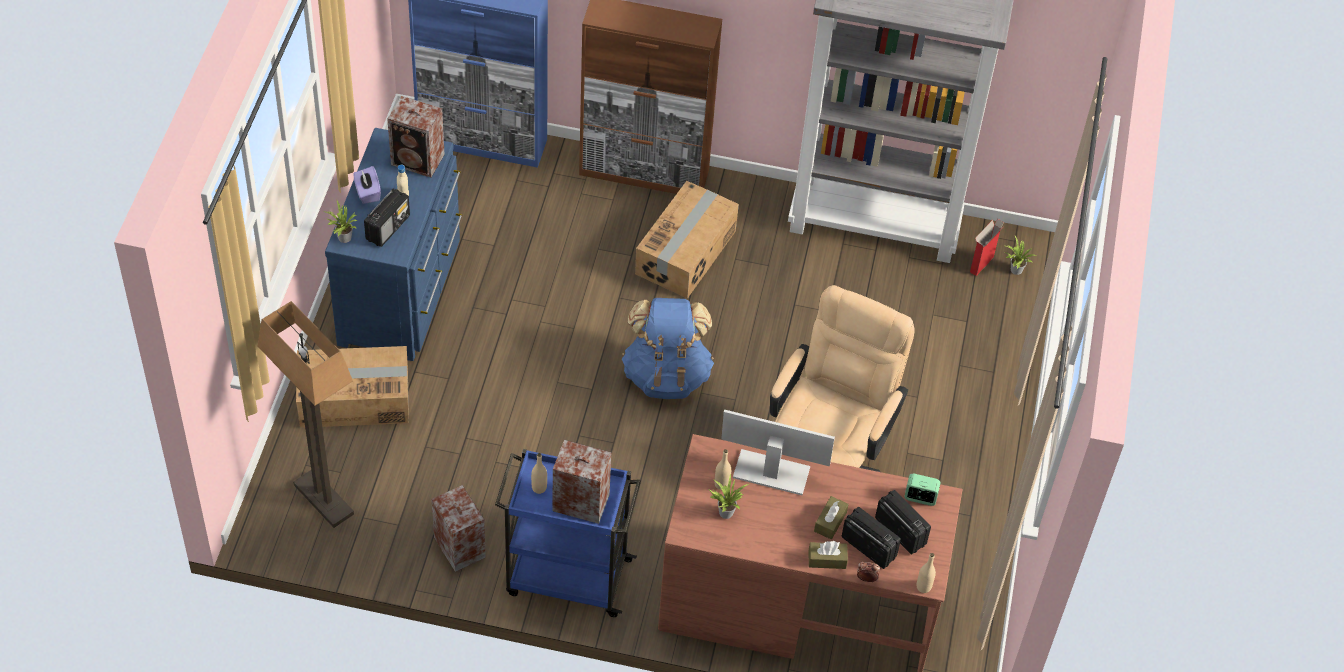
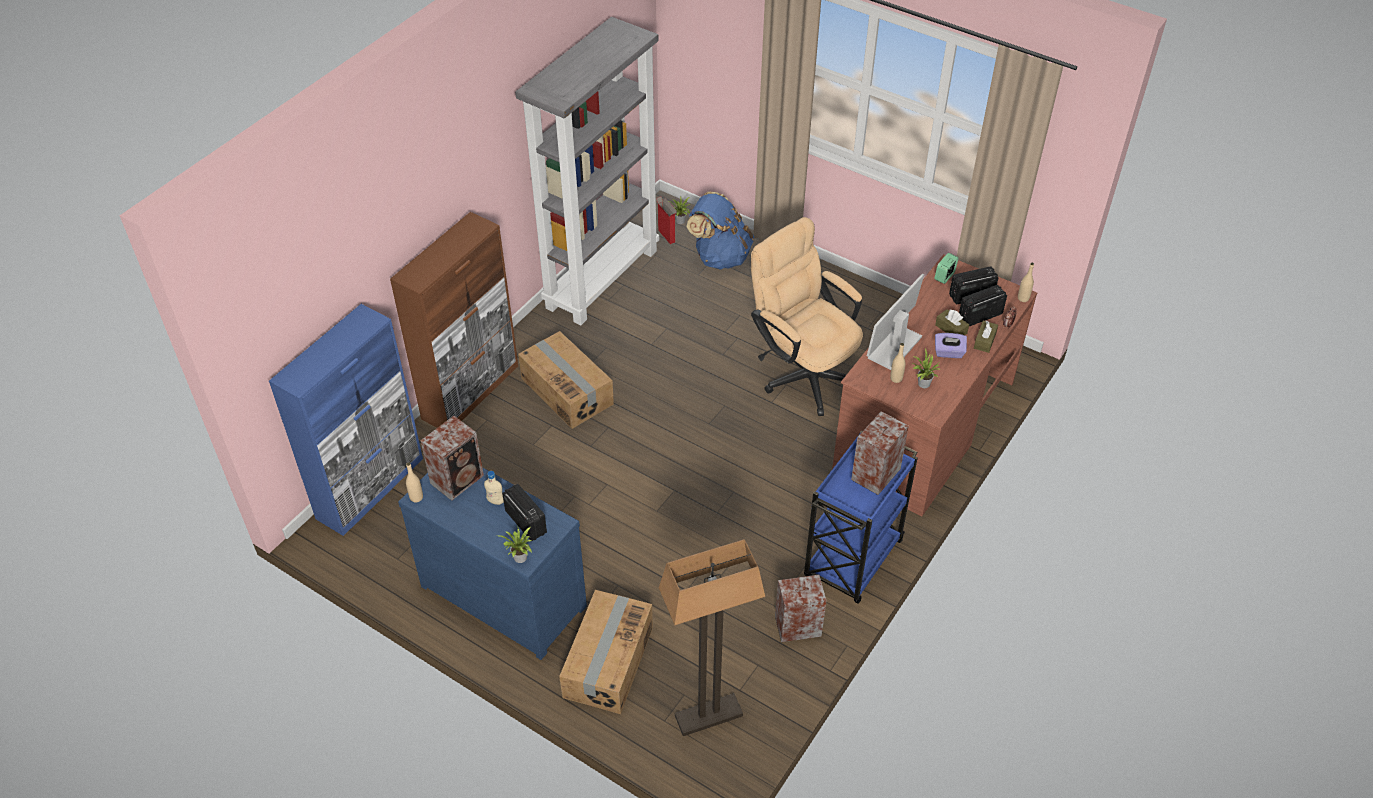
camera: 65 degrees left, 5 degrees down
purple tissue box [353,166,381,204] -> purple tissue box moved to [935,333,967,358]
beige bottle [531,453,547,494] -> beige bottle moved to [406,462,423,502]
blue backpack [622,298,714,399] -> blue backpack moved to [687,192,754,270]

